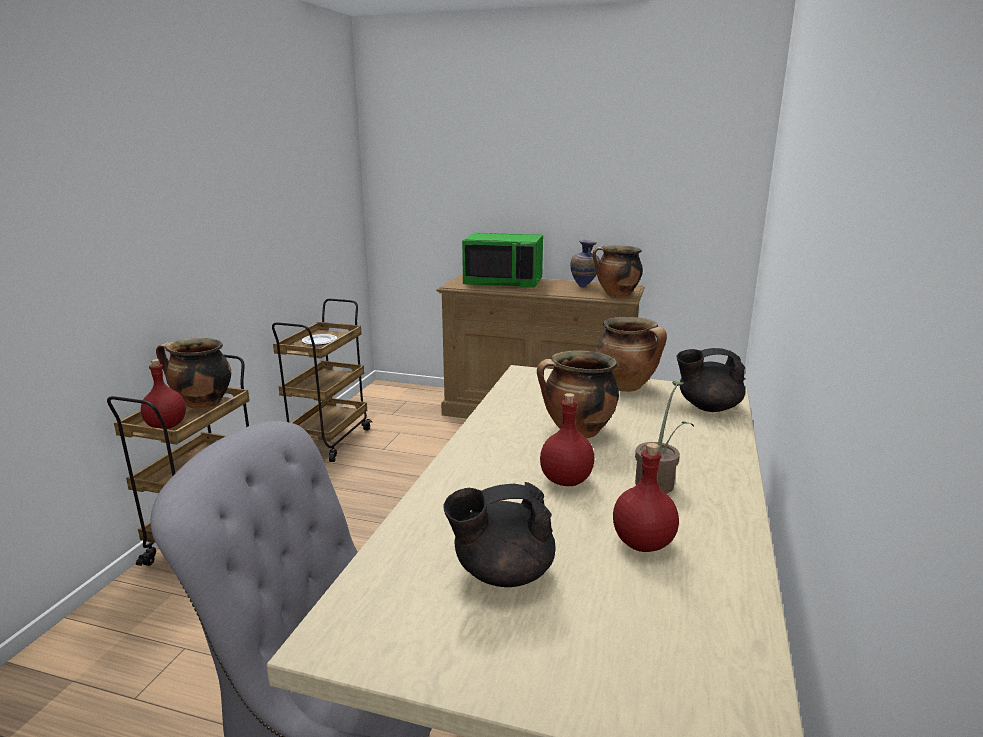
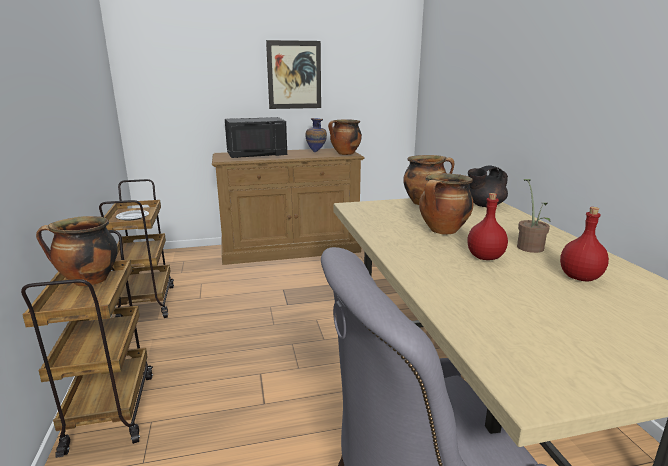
camera: 30 degrees left, 0 degrees up
red bottle [141,359,186,429] -> none
black teapot [443,482,556,587] -> none
green microwave [462,233,543,288] -> black microwave [225,117,287,158]
none -> picture [266,40,321,109]

